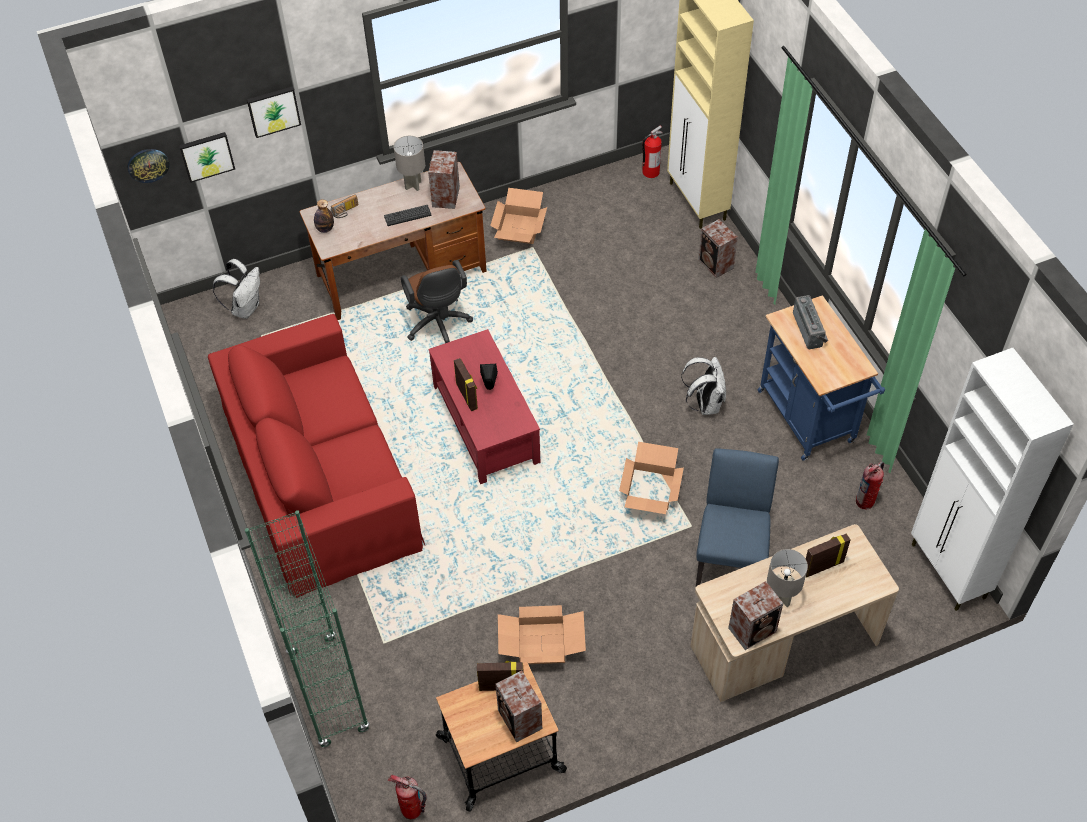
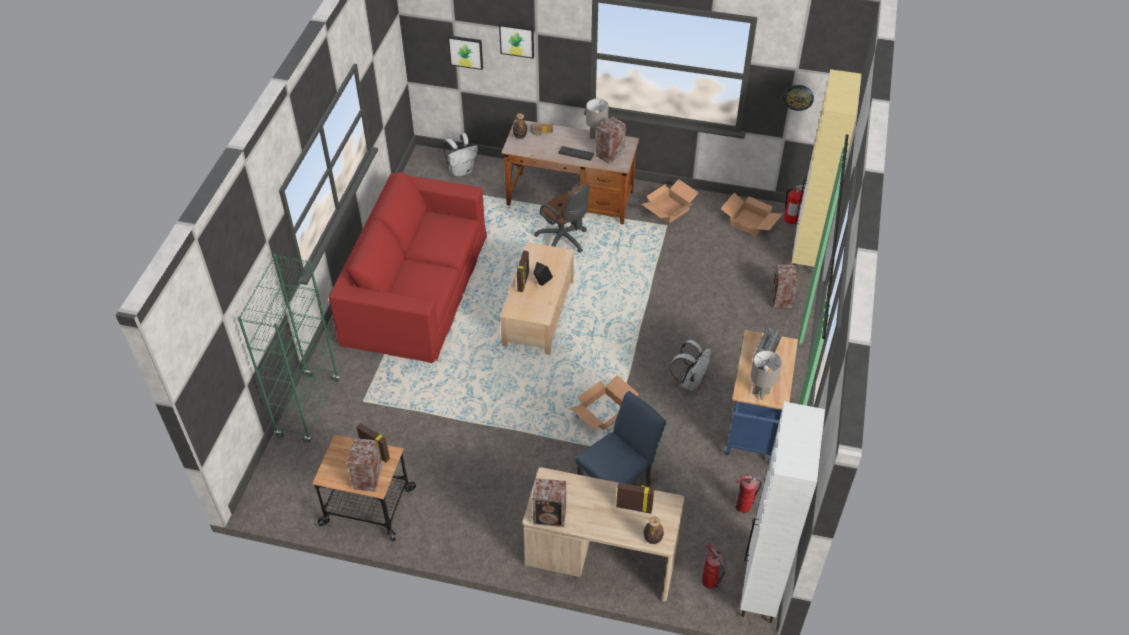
camera: 35 degrees right, 5 degrees down
wall clock [128,149,170,183] -> wall clock moved to [783,85,814,111]
fire extinguisher [388,775,427,819] -> fire extinguisher moved to [702,543,725,589]
brown office chair [401,260,473,343] -> brown office chair turned 60 degrees counterclockwise [534,182,590,253]
red coffee table [428,329,540,484] -> beige coffee table [500,242,574,355]
cardboard box [498,605,586,664] -> cardboard box moved to [720,193,782,236]
grey table lamp [767,549,808,607] -> grey table lamp moved to [750,351,782,400]
none -> bottle [644,517,664,544]

